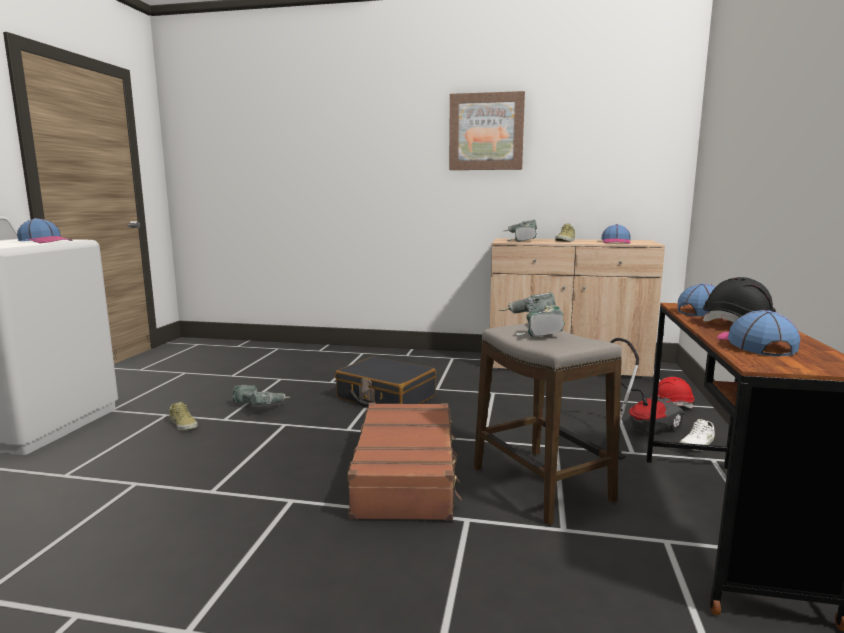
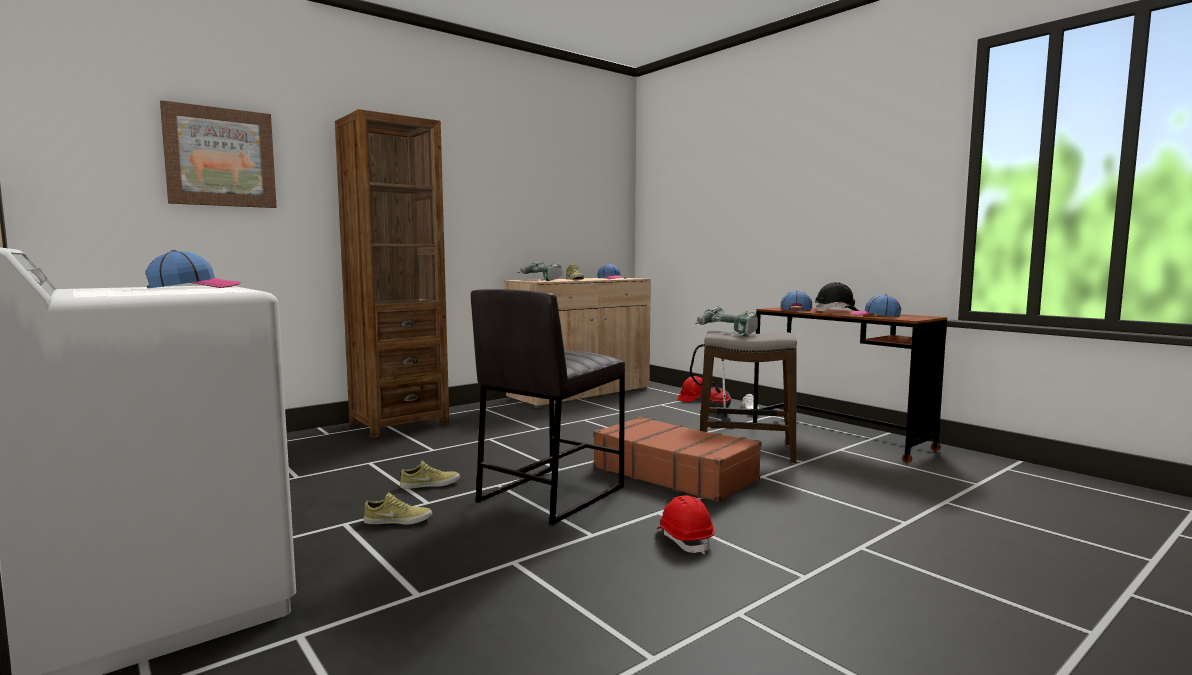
camera: 50 degrees left, 5 degrees down
power drill [232,385,290,405] -> beige shoe [400,461,460,489]
black suitcase [335,356,436,408] -> none
picture [449,91,525,170] -> picture moved to [160,100,277,208]
none -> brown bookcase [335,109,449,438]
none -> grey stool [471,289,625,525]
none -> red hard hat [657,496,715,555]

